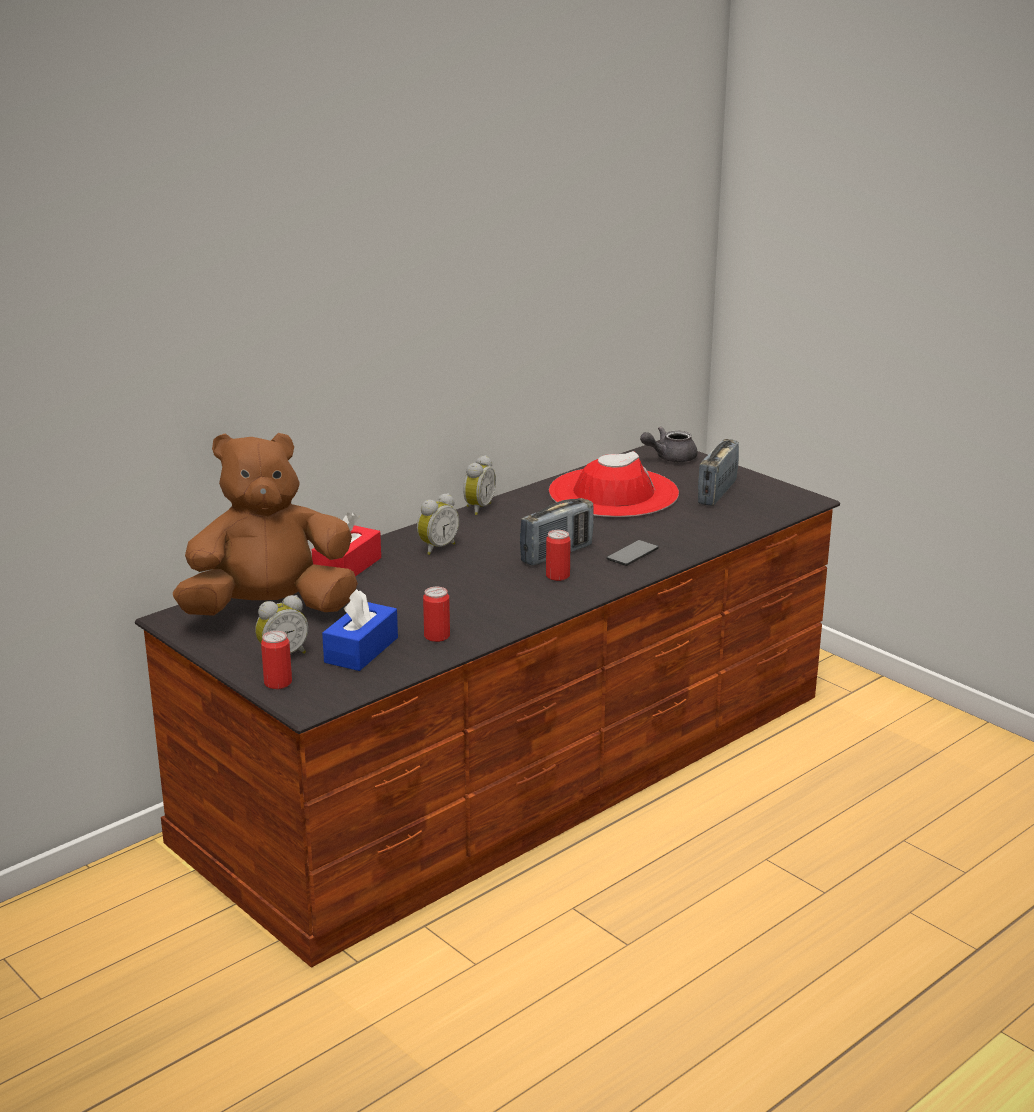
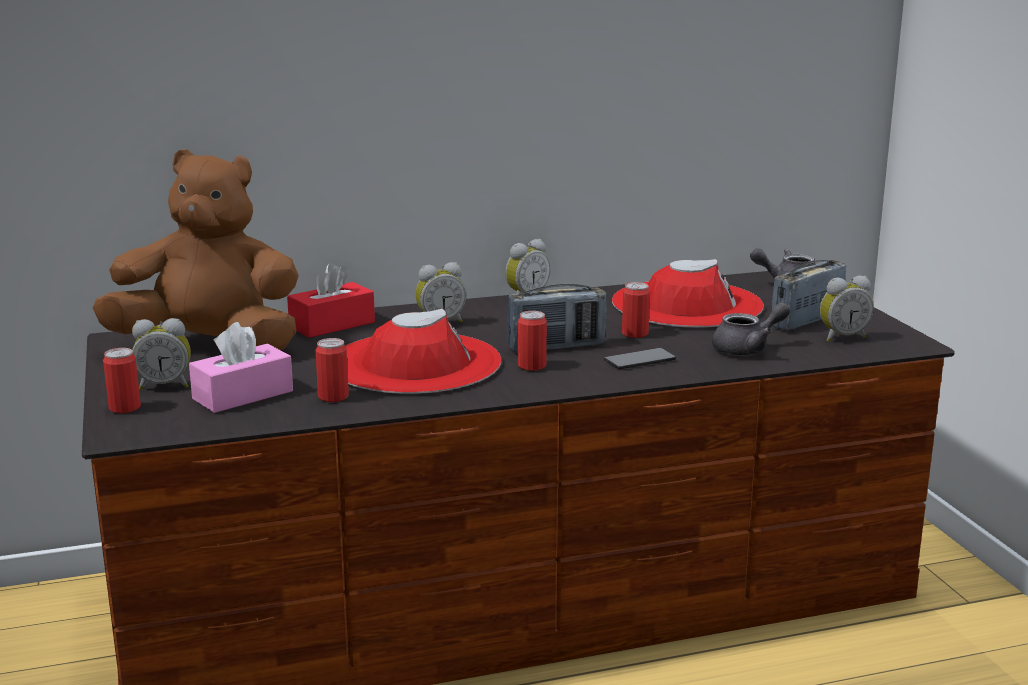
camera: 25 degrees right, 5 degrees down
blue tissue box [322,589,398,671] -> pink tissue box [189,322,293,413]
none -> red hat [345,309,501,394]
none -> can [622,282,650,338]
none -> grey teapot [712,302,790,356]
none -> alarm clock [820,276,874,342]

